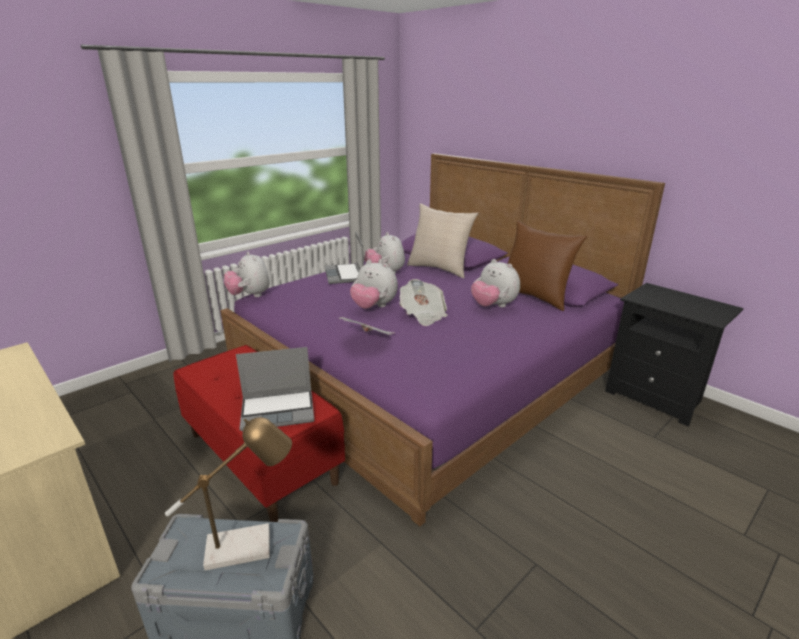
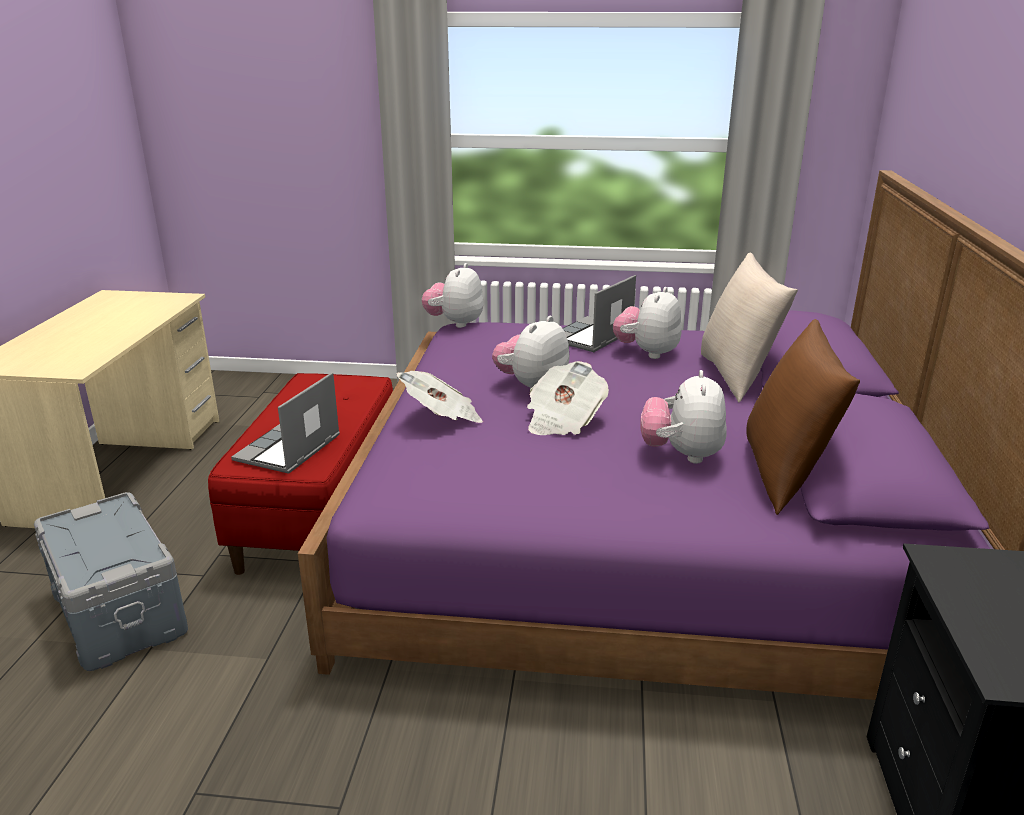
camera: 50 degrees right, 0 degrees up
table lamp [165,417,292,571] -> none
laptop [236,347,314,431] -> laptop turned 75 degrees clockwise [231,372,340,474]
plush toy [350,260,398,309] -> plush toy turned 45 degrees clockwise [492,316,570,390]

